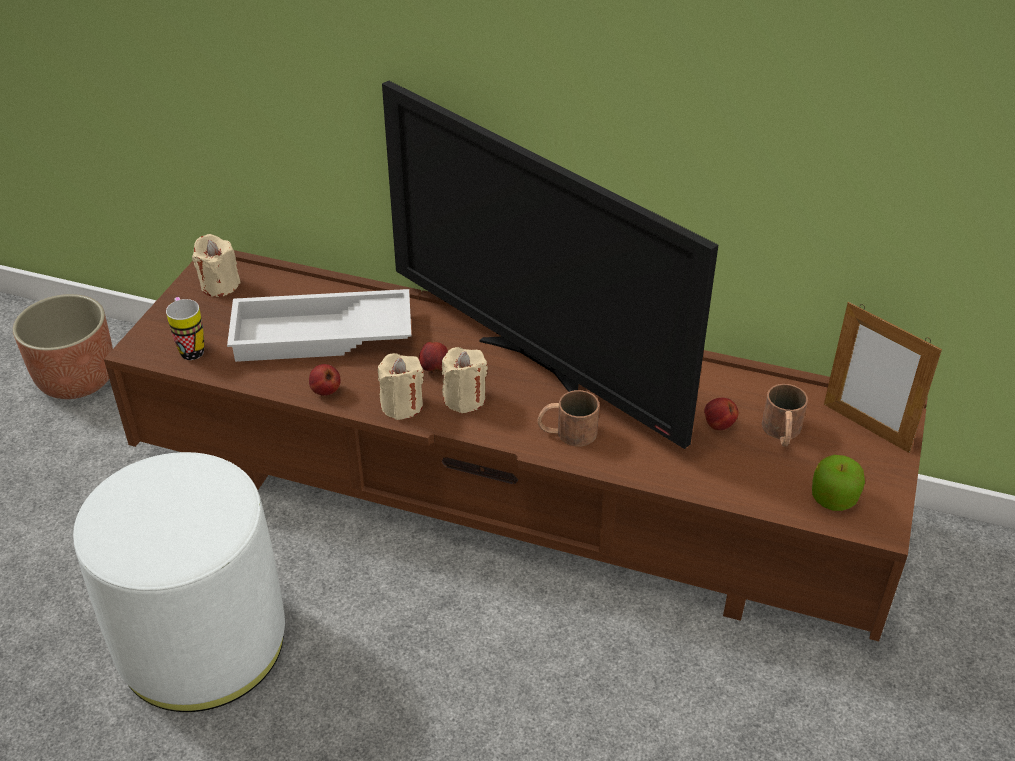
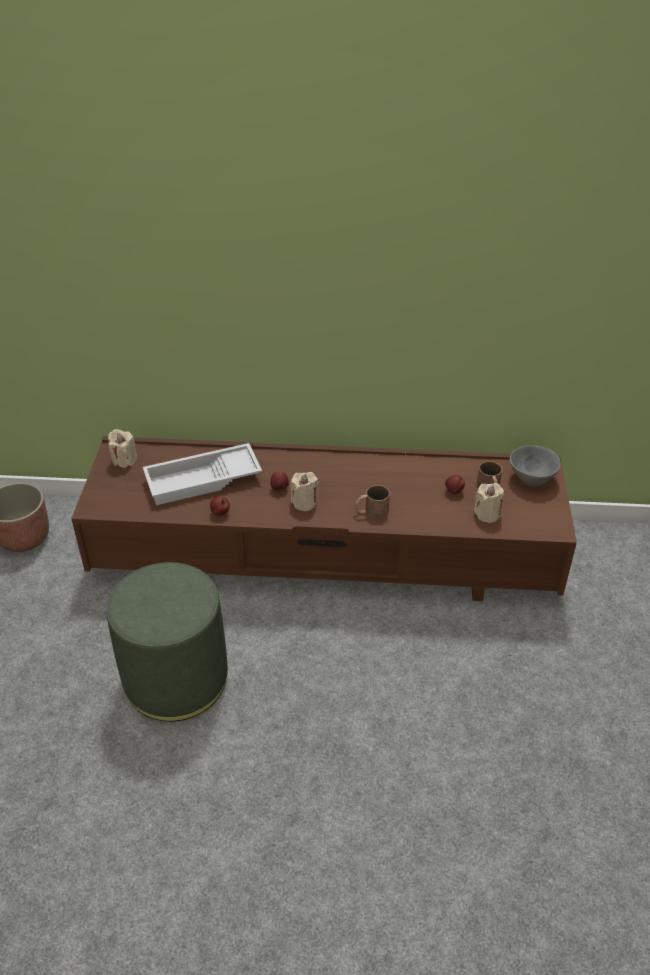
camera: 15 degrees left, 0 degrees up
white ottoman [73,452,285,712] -> green ottoman [106,562,228,722]
mug [166,297,204,360] -> none
beige candle [378,353,424,420] -> beige candle moved to [473,483,504,523]
television [382,81,718,449] -> none
apple [812,455,865,511] -> none
picture frame [824,302,942,453] -> grey bowl [510,445,561,487]

